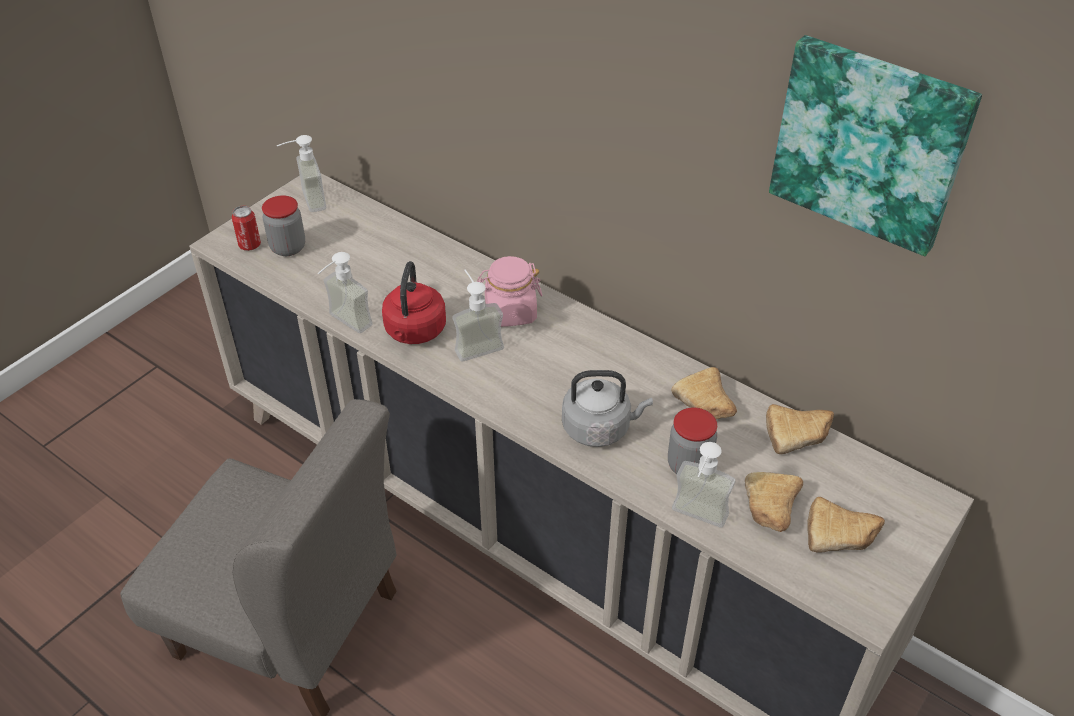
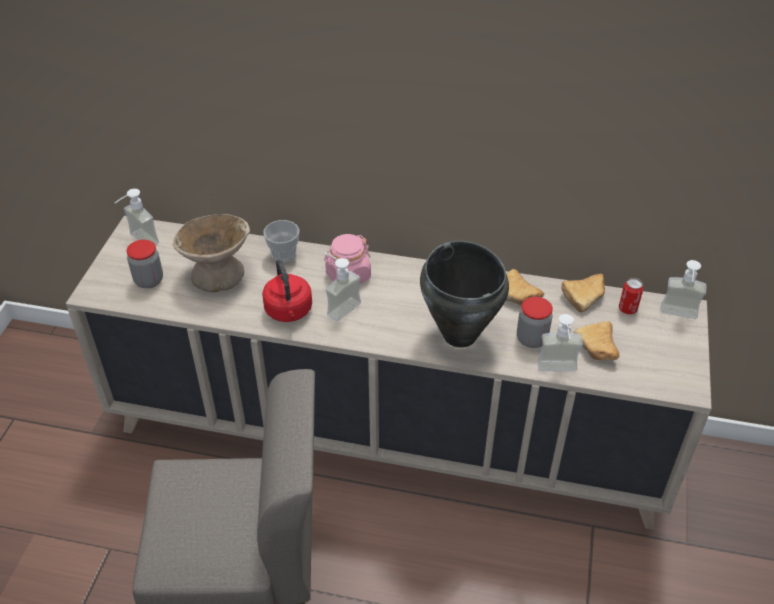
camera: 25 degrees left, 0 degrees up
can [232,206,261,251] -> can moved to [619,278,644,314]
soap dispenser [318,252,373,333] -> soap dispenser moved to [661,260,706,319]
grey kettle [562,370,653,447] -> black cooking pot [420,241,509,348]
picture [769,35,982,256] -> none
bread [807,497,885,553] -> none
none -> beige bowl [173,214,250,292]
none -> cup [263,220,299,263]

